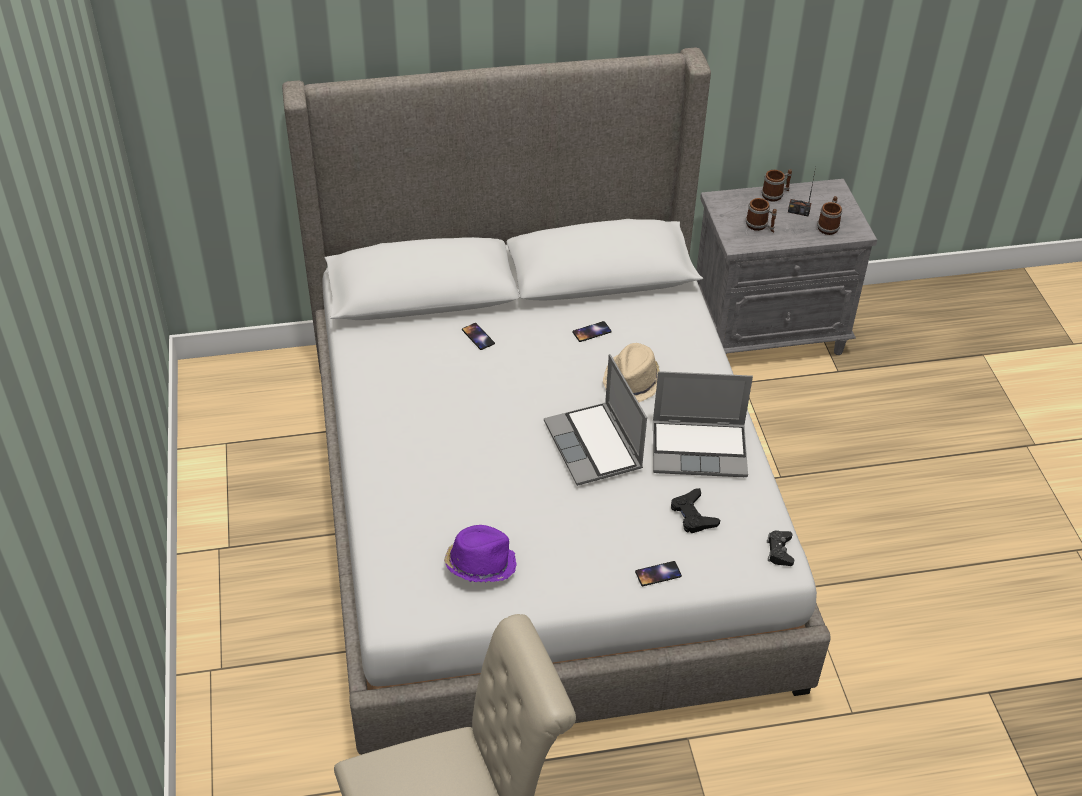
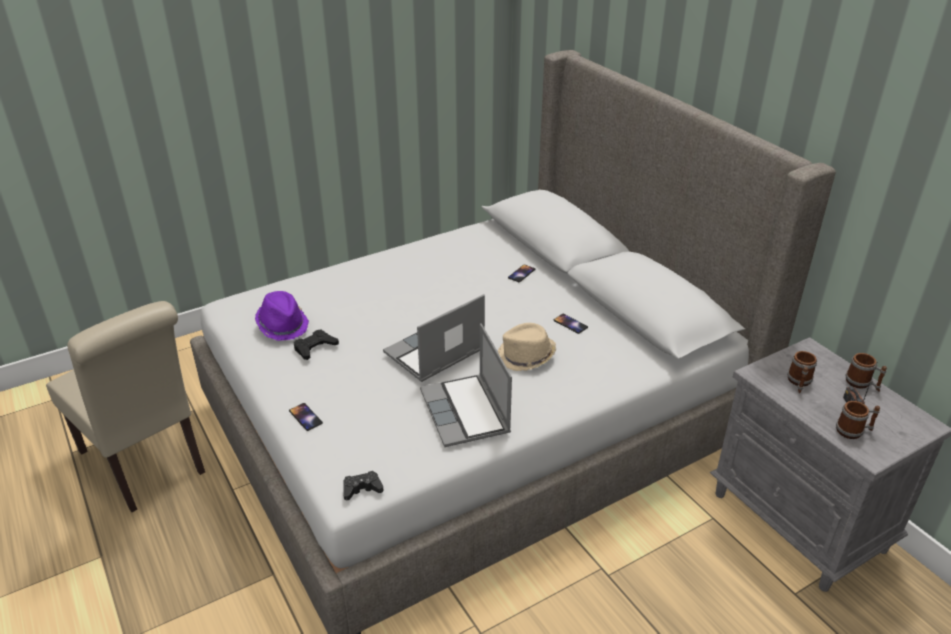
camera: 70 degrees right, 10 degrees down
black game controller [671,488,720,533] -> black game controller moved to [294,330,339,360]

